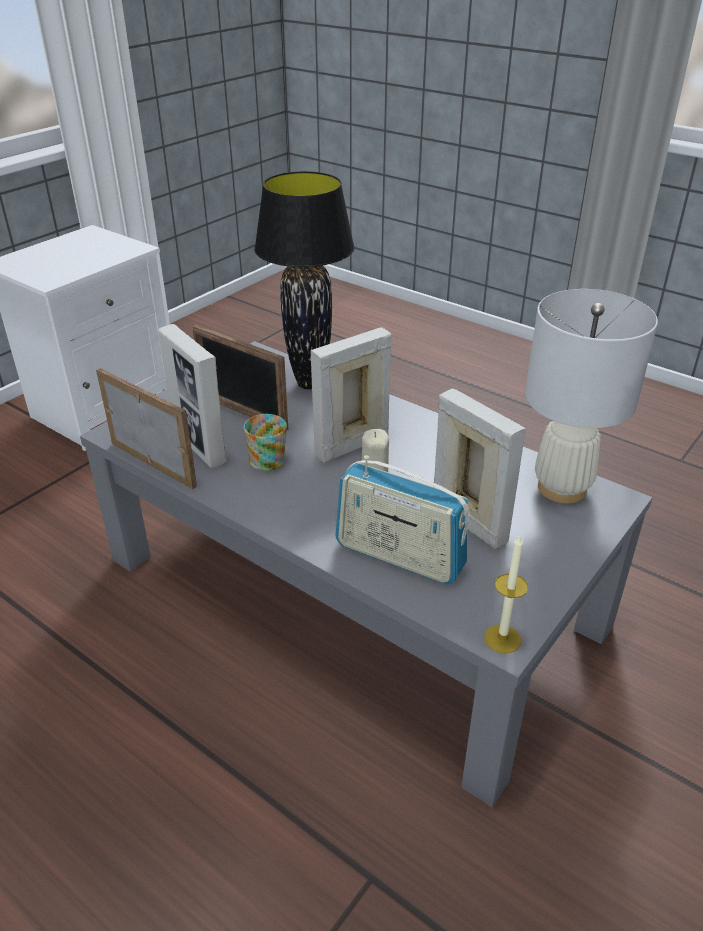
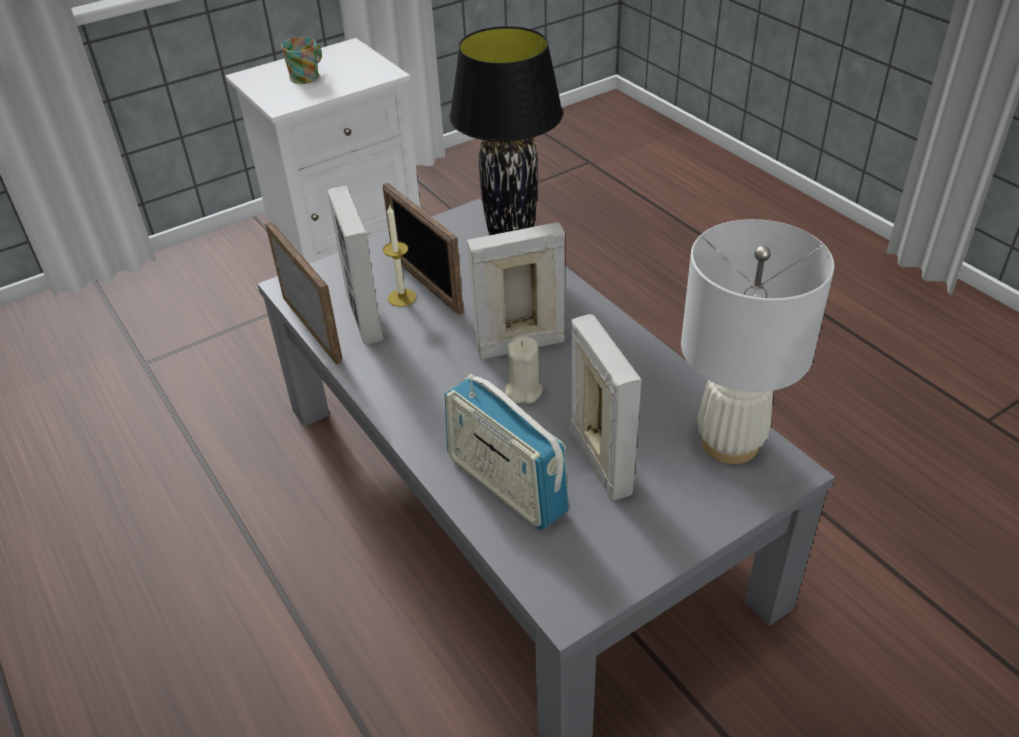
camera: 20 degrees right, 5 degrees up
mug [244,414,287,471] -> mug moved to [281,37,322,84]
candle [484,536,528,653] -> candle moved to [383,204,417,307]

